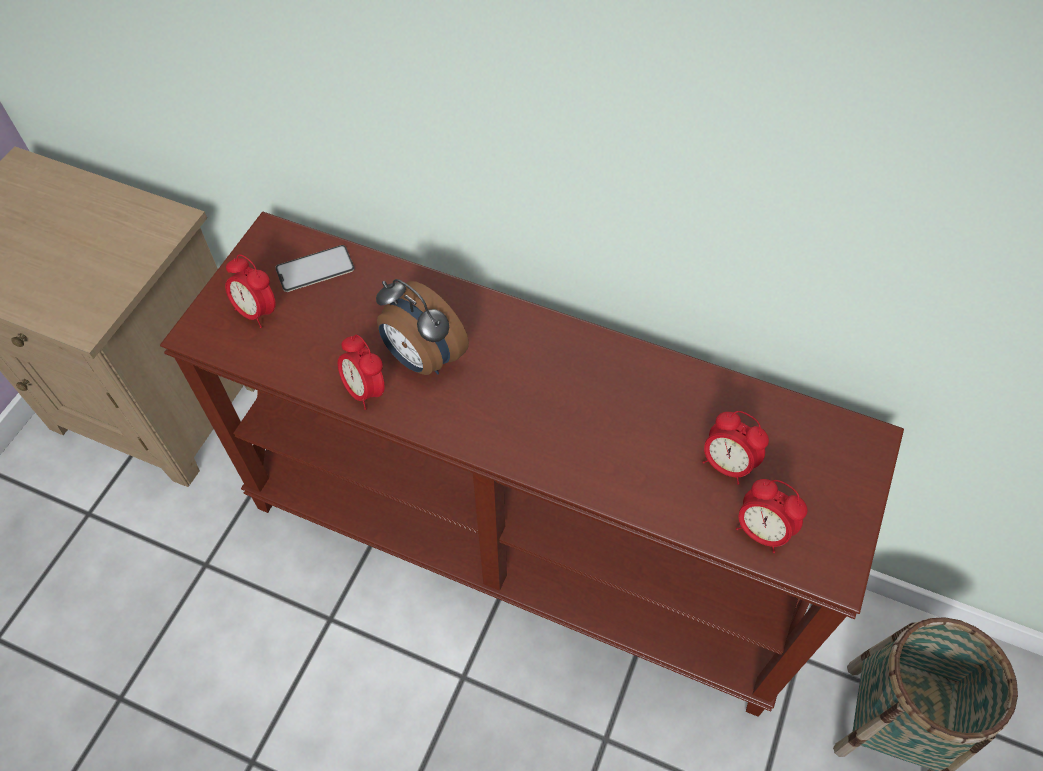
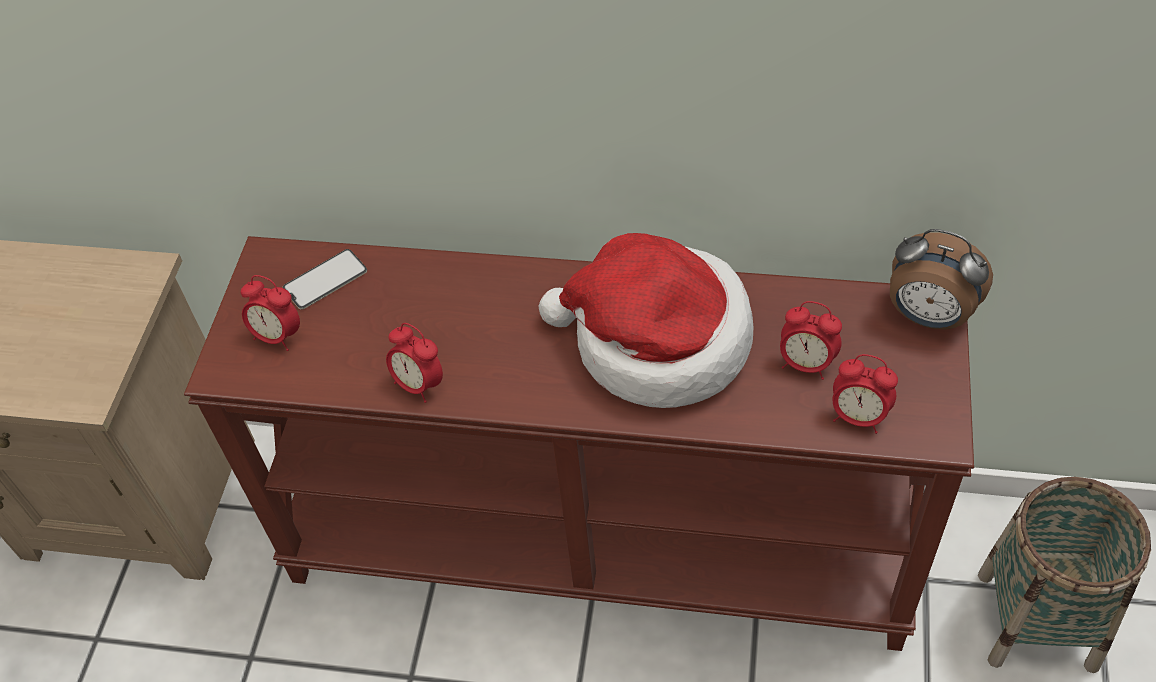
camera: 10 degrees left, 5 degrees down
alarm clock [376,279,469,375] -> alarm clock moved to [890,229,993,330]
none -> hat [538,233,754,408]

